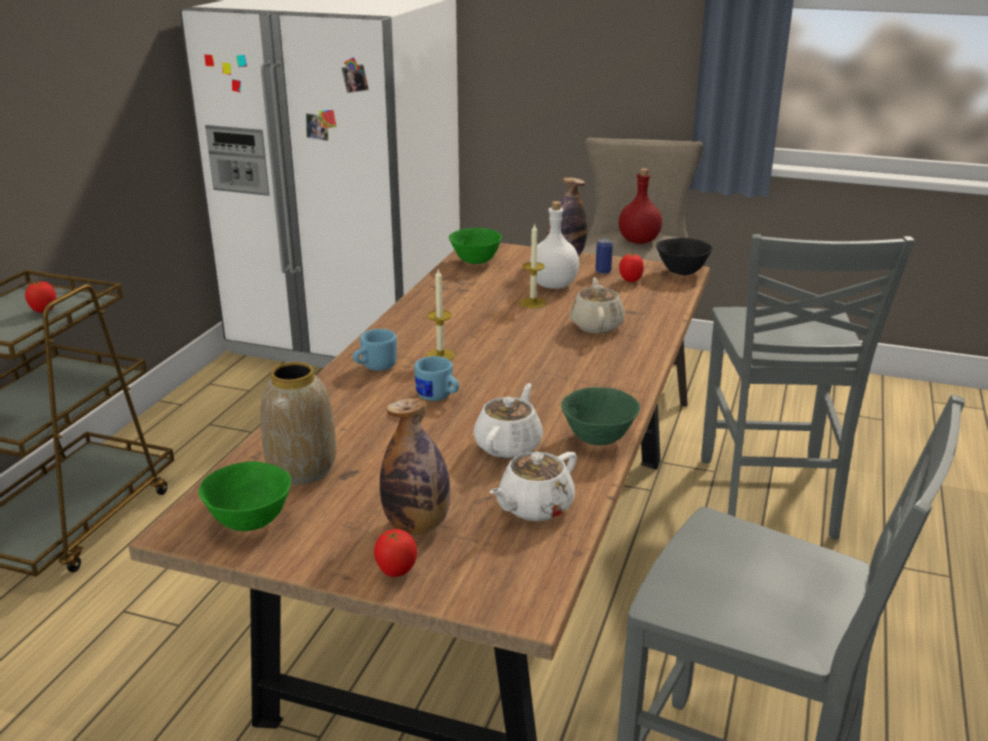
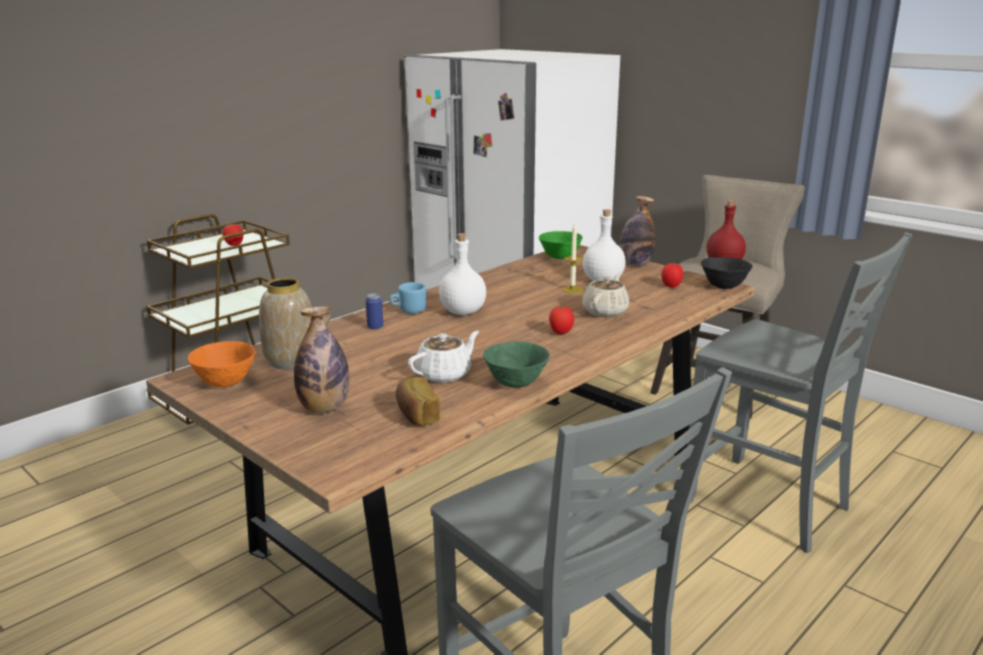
camera: 25 degrees right, 5 degrees down
green bowl [198,461,291,531] -> orange bowl [188,341,256,387]
tomato [374,529,417,577] -> tomato moved to [549,306,574,334]
blue mug [414,356,459,401] -> none
candle [426,269,455,360] -> white bottle [439,233,486,315]
white teapot [490,452,577,521] -> bread [396,377,440,426]
can [595,238,613,274] -> can moved to [366,293,383,330]
grey chair [701,234,915,540] -> grey chair turned 75 degrees counterclockwise [687,232,912,553]

